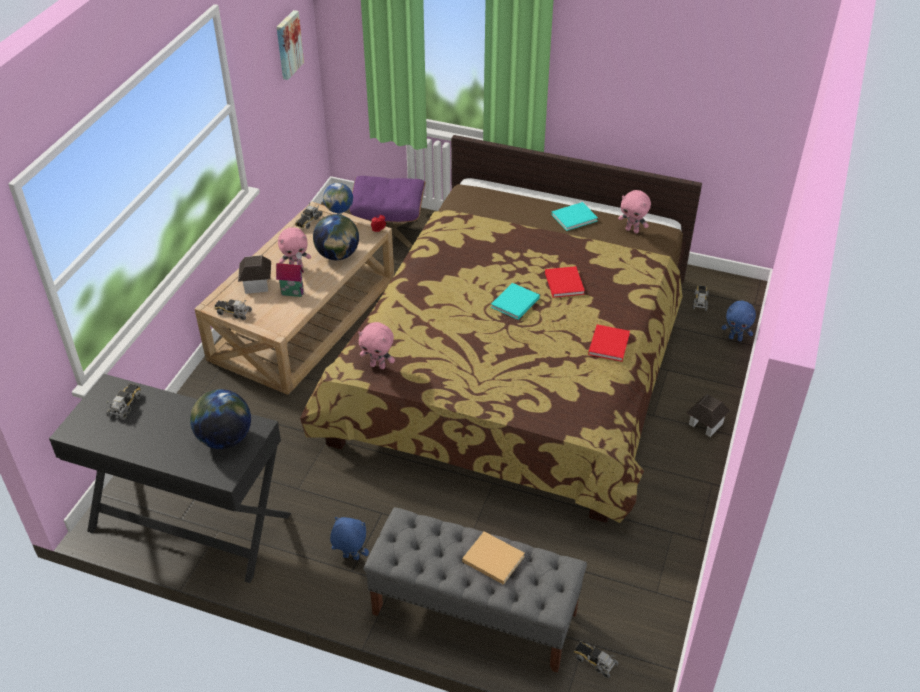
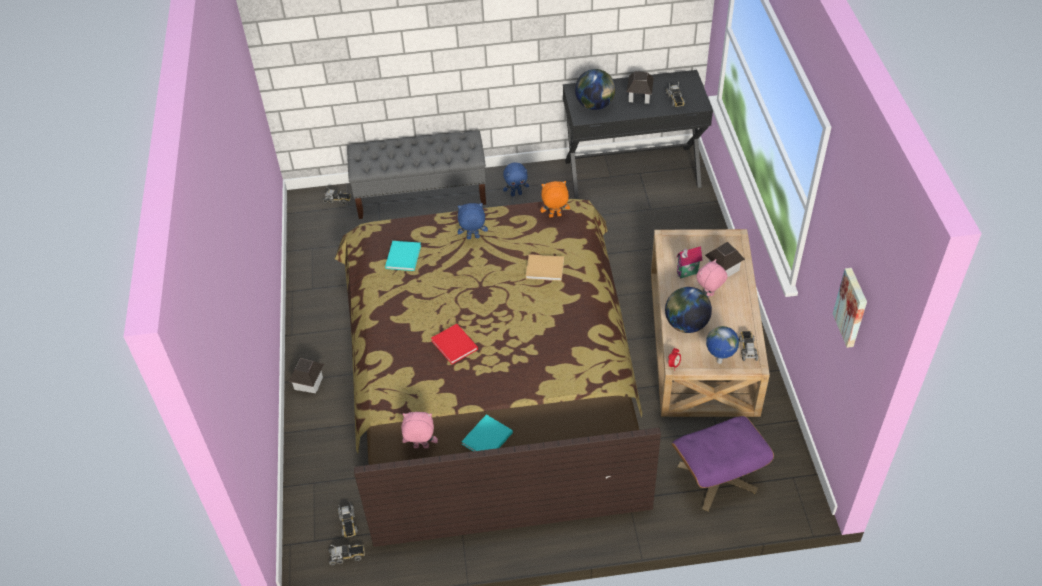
camera: 155 degrees right, 5 degrees up
toy truck [214,299,252,320] -> toy truck moved to [328,544,365,565]
pink plush toy [358,322,395,369] -> orange plush toy [540,181,570,217]
beige book [462,531,525,585] -> beige book moved to [526,254,564,281]
turquoise book [491,283,540,320] -> turquoise book moved to [385,241,421,271]
red book [588,324,630,362] -> none
blue plush toy [721,301,756,341] -> blue plush toy moved to [458,203,488,239]
none -> toy house [626,72,654,104]

